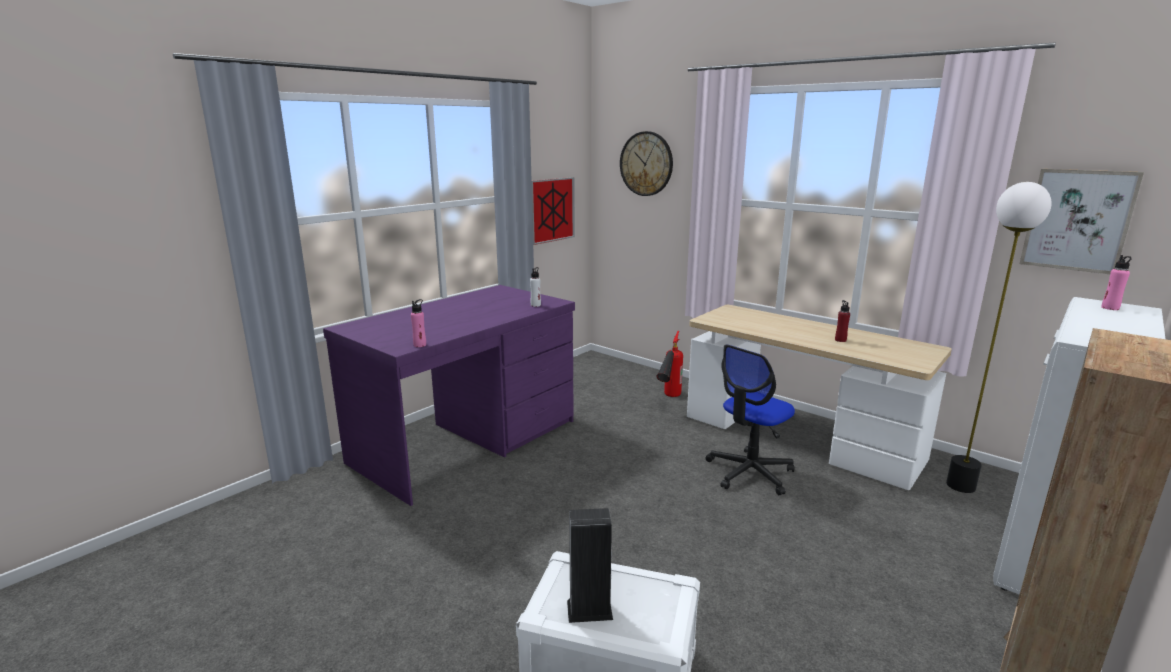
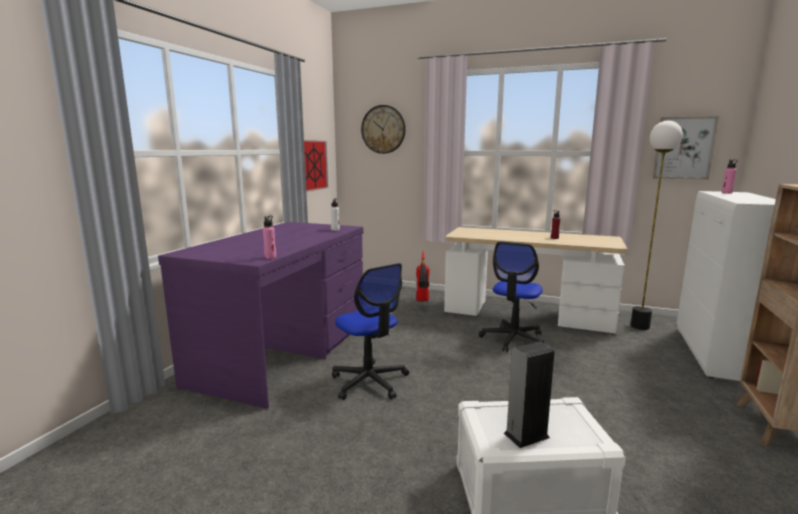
camera: 20 degrees left, 5 degrees down
none -> office chair [332,263,409,400]

